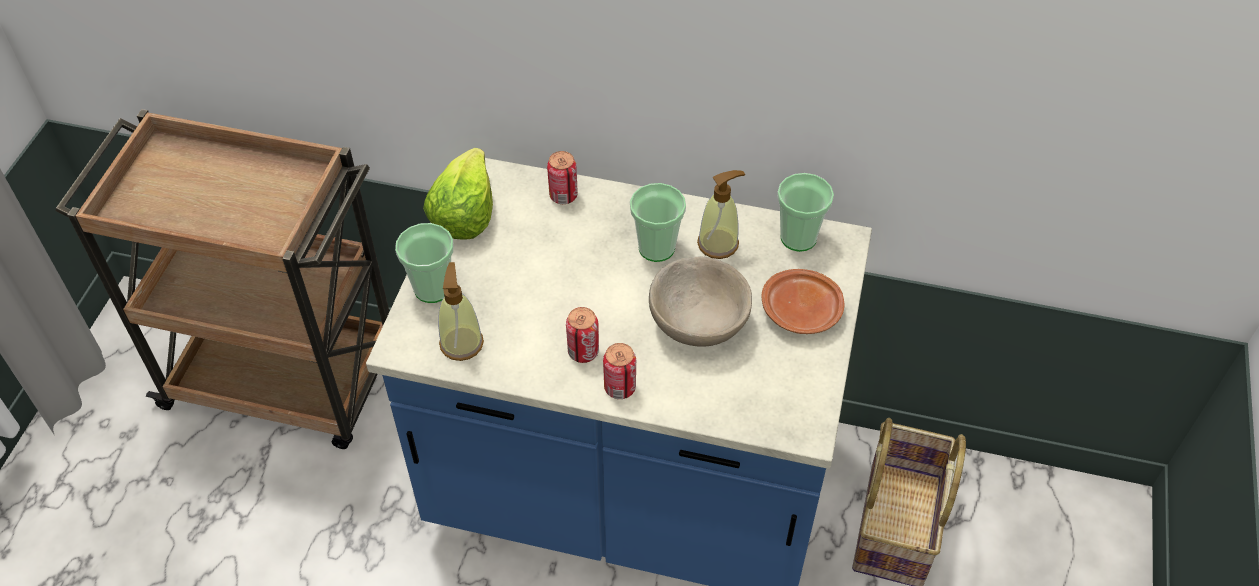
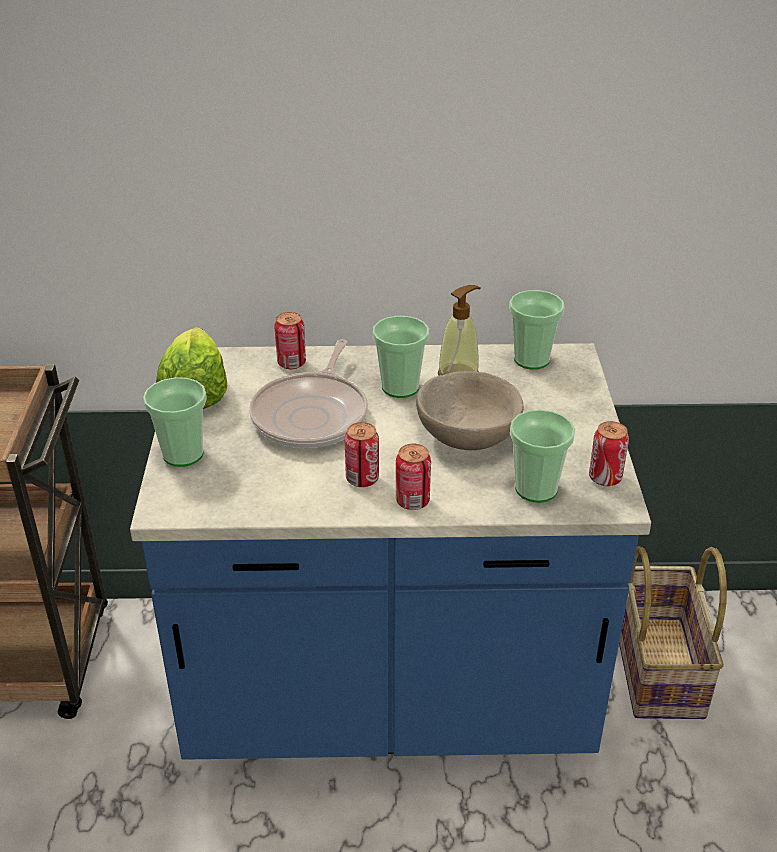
camera: 15 degrees left, 15 degrees down
soap dispenser [438,262,484,361] -> none
brown plate [762,269,844,334] -> none
none -> frying pan [249,339,368,448]
none -> cup [510,409,575,503]
none -> can [589,421,629,486]

